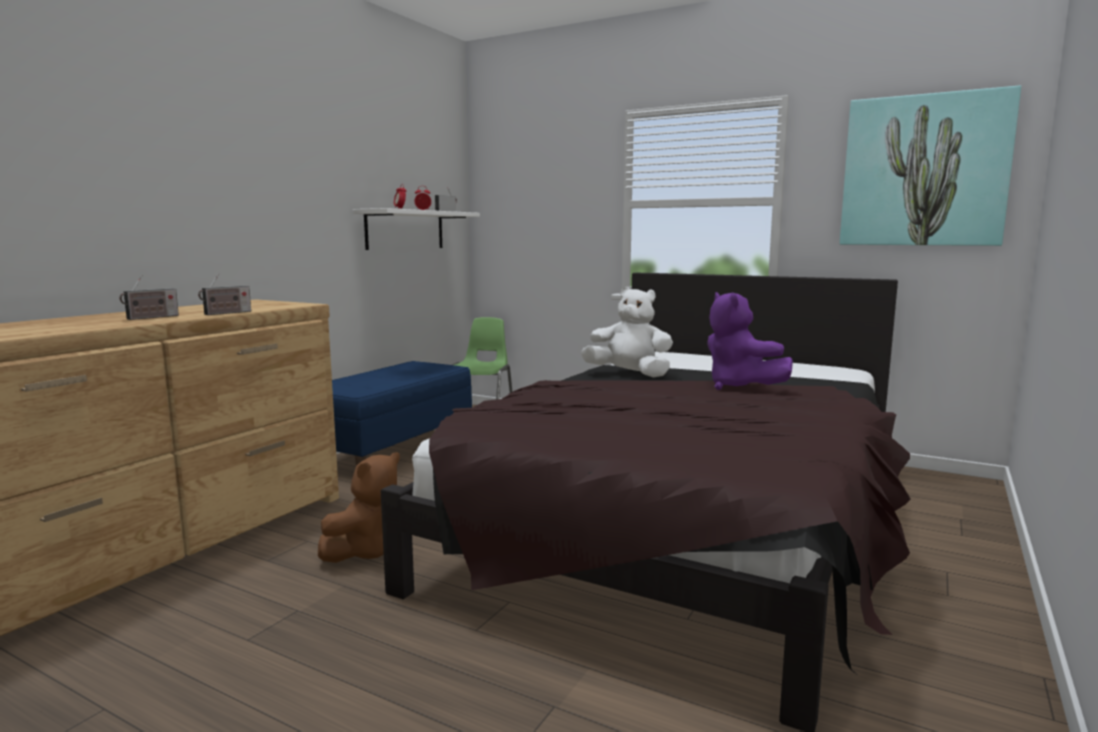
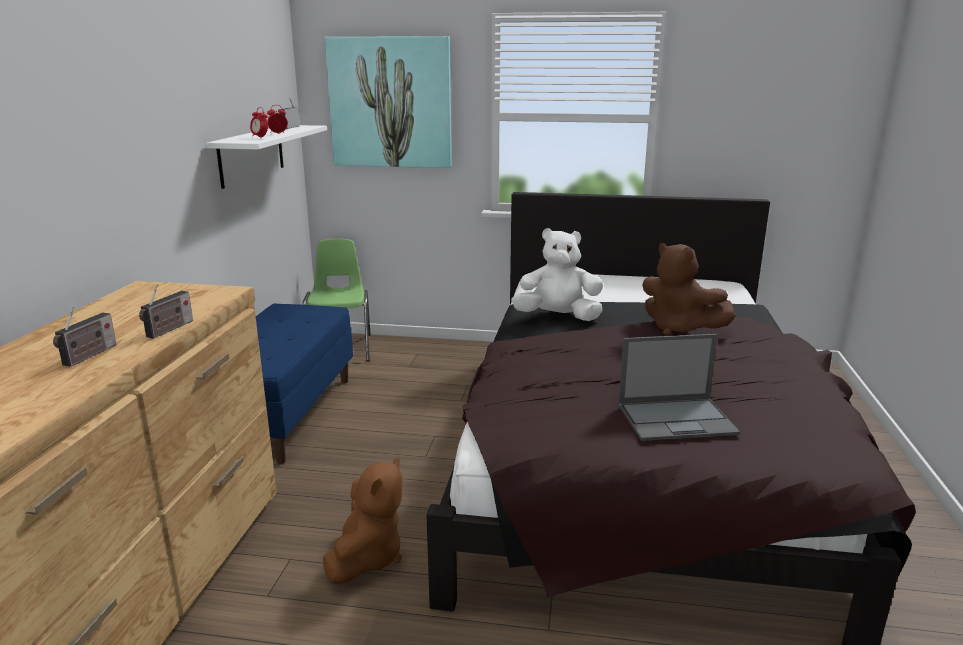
camera: 20 degrees left, 10 degrees up
purple plush toy [707,292,793,390] -> brown plush toy [642,243,736,336]
picture [840,86,1021,246] -> picture moved to [324,36,452,168]
none -> laptop [618,334,740,441]

